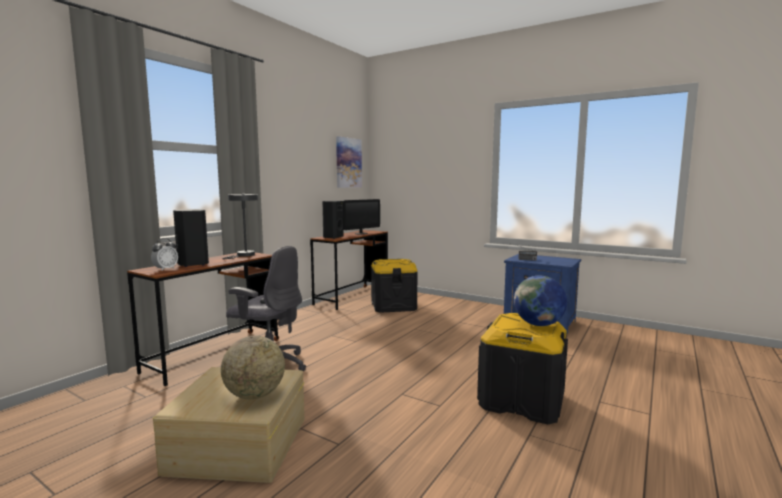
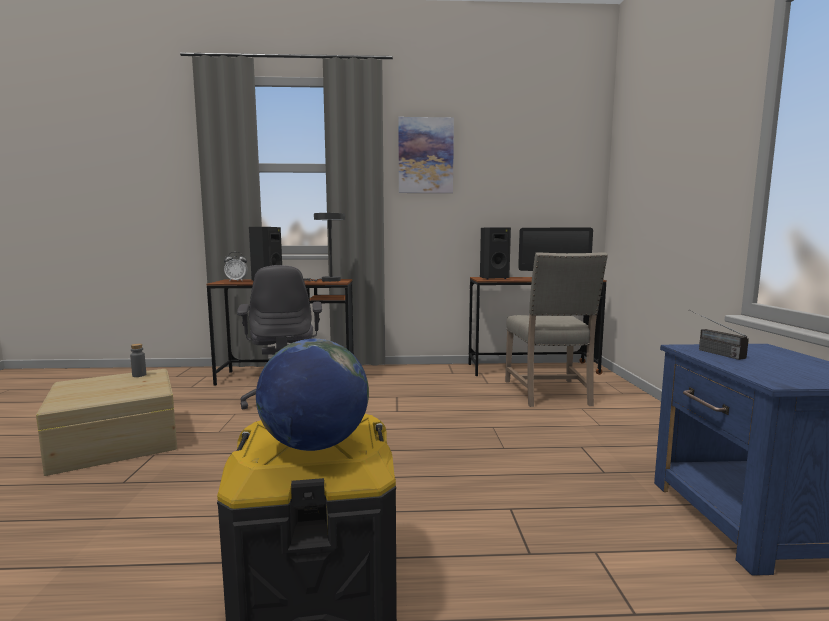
camera: 55 degrees right, 0 degrees up
globe [221,336,285,399] -> none
picture [336,136,362,188] -> picture moved to [398,117,454,193]
black storage box [371,259,418,313] -> beige chair [505,252,608,407]
none -> grey bottle [130,344,146,377]

